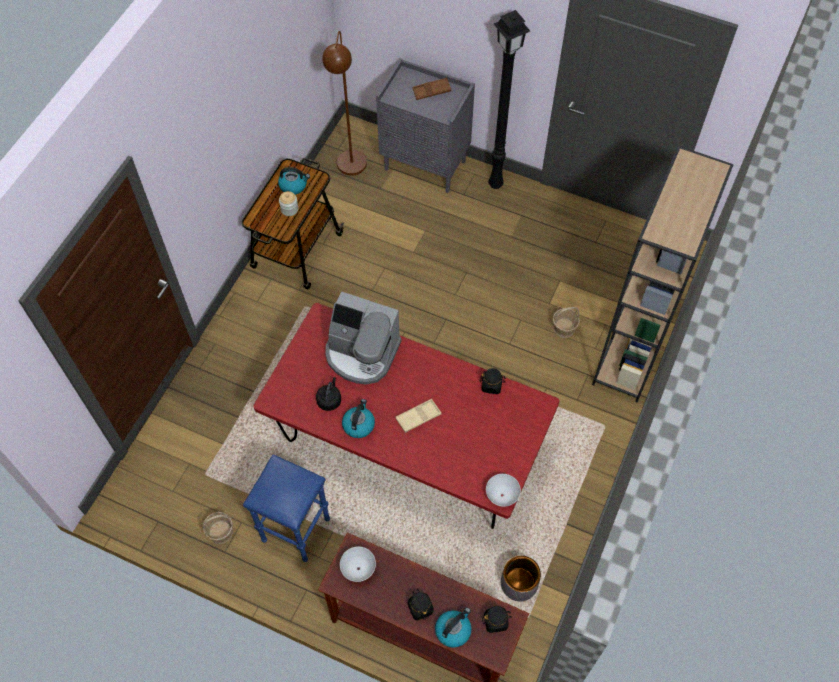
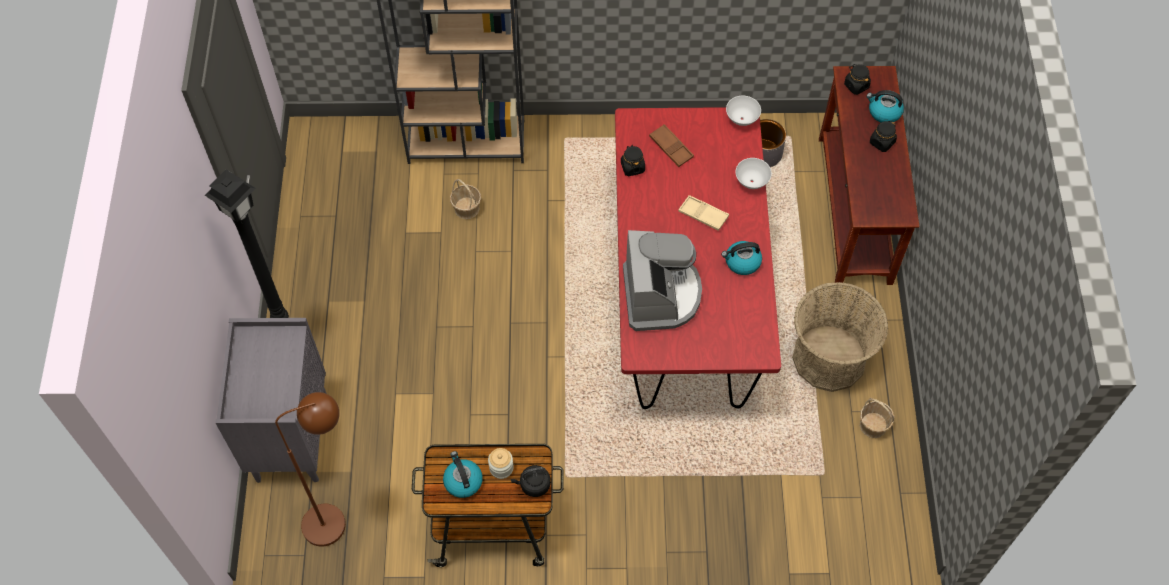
camera: 115 degrees left, 0 degrees up
blue stool [243,454,330,562] -> basket [792,282,888,392]
black kettle [316,377,341,411] -> black kettle moved to [511,465,551,497]
white bowl [340,547,376,582] -> white bowl moved to [735,158,772,189]
brown tray [412,78,451,100] -> brown tray moved to [649,124,694,167]

